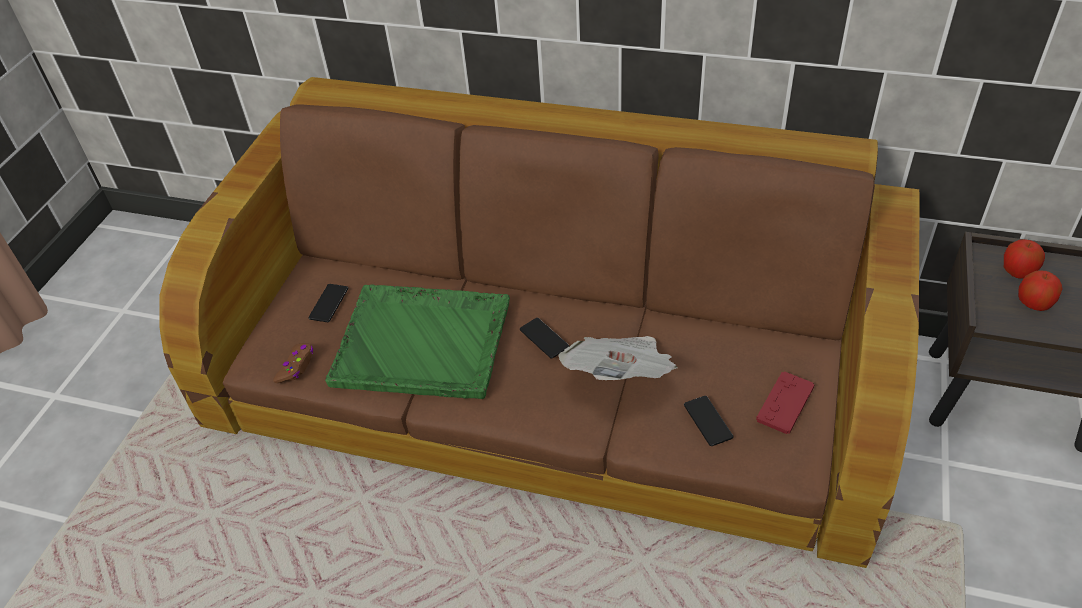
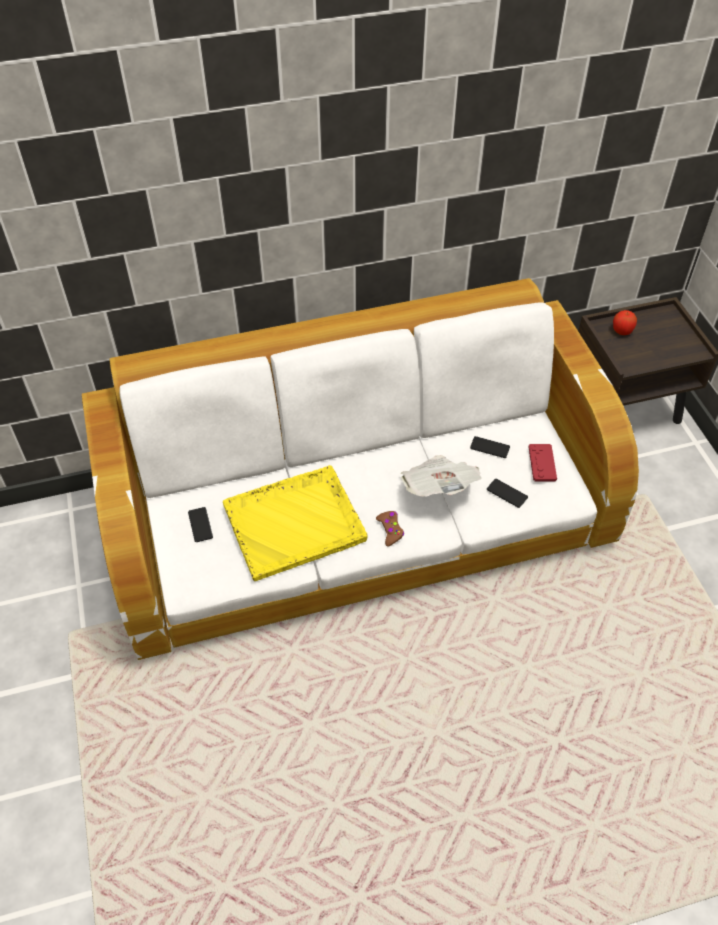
camera: 35 degrees left, 5 degrees up
brown sofa [159,77,919,568] -> white sofa [82,278,639,660]
brown game controller [273,343,313,383] -> brown game controller moved to [376,511,404,547]
green tray [325,284,510,399] -> yellow tray [223,465,367,581]
phone [520,318,569,359] -> phone moved to [470,436,510,458]
apple [1018,270,1062,311] -> none

